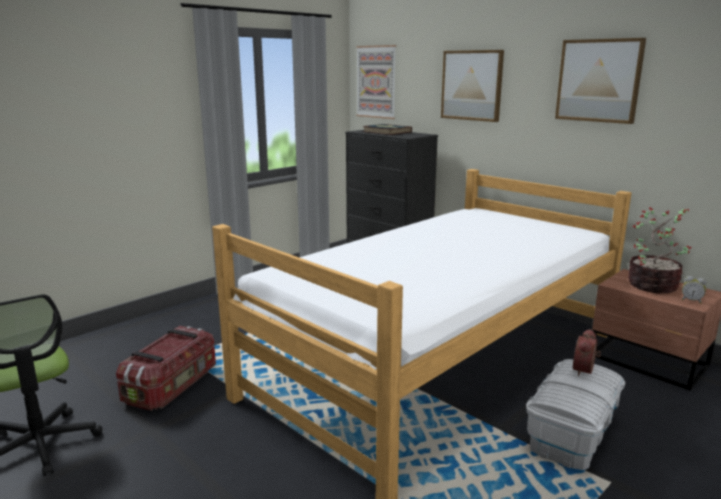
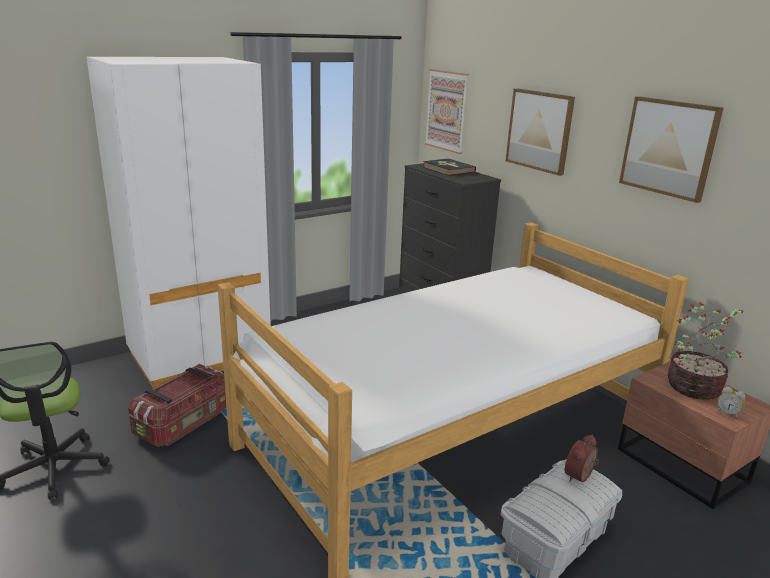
camera: 10 degrees right, 5 degrees up
none -> white wardrobe [87,57,271,388]

